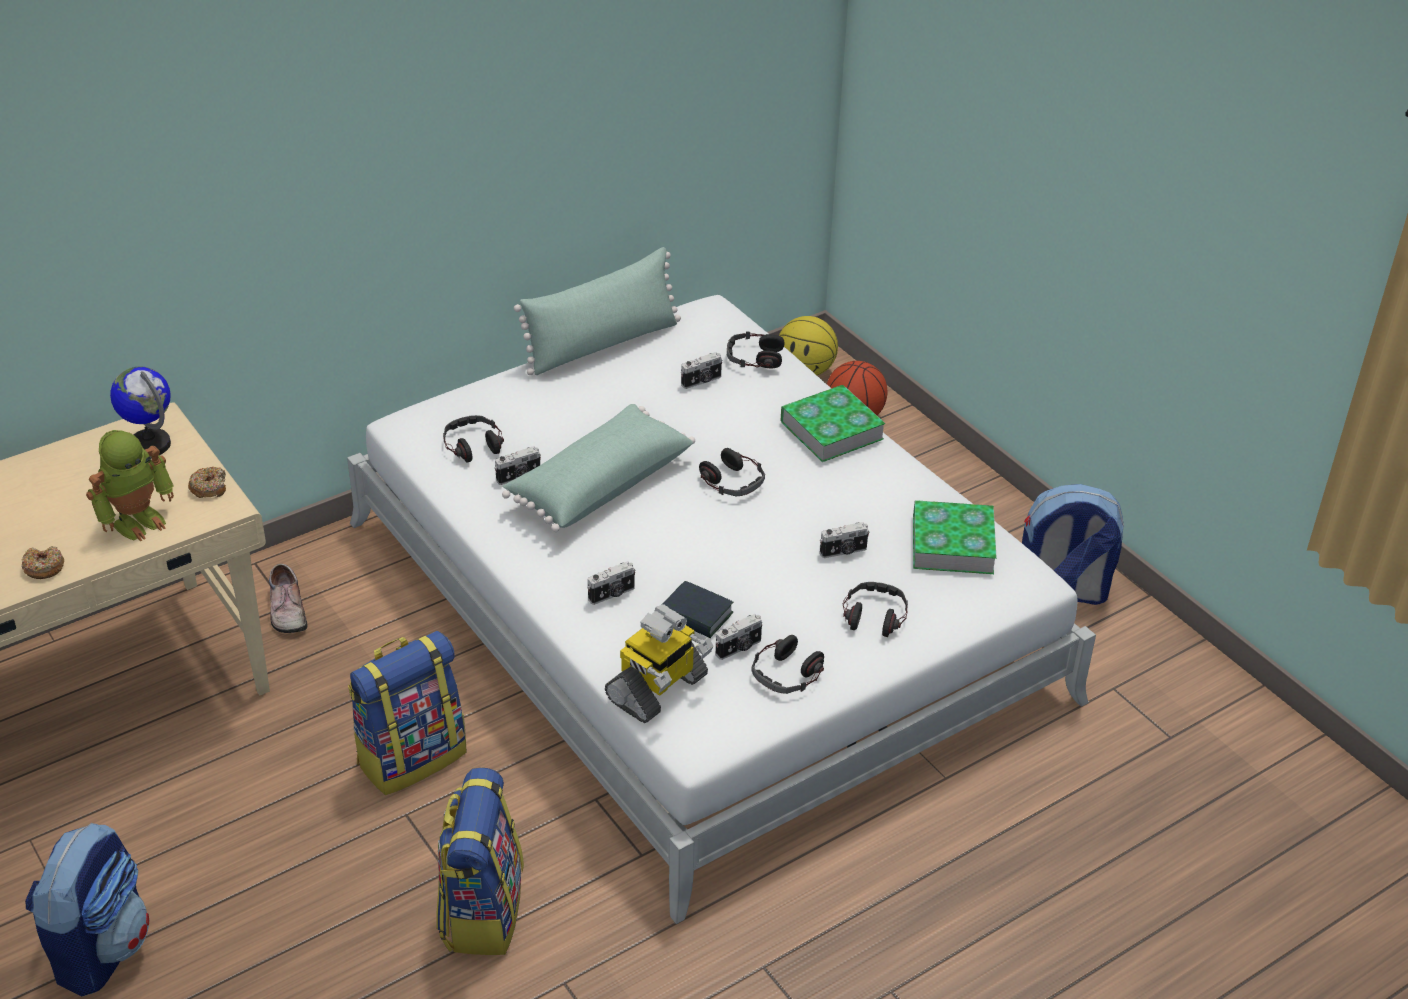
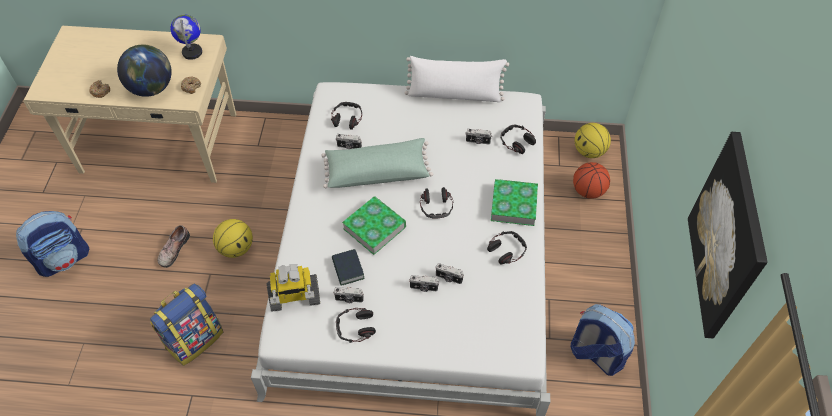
camera: 40 degrees right, 15 degrees up
toy robot [86,430,174,541] -> globe [117,44,172,97]
shoe [269,564,307,633] -> shoe moved to [157,225,190,268]
backpack [348,631,466,795] -> basketball [213,219,253,258]
green pillow [514,247,681,375] -> white pillow [405,56,509,102]
camera [587,561,636,605] -> camera moved to [409,275,439,292]
headphones [843,582,908,637] -> headphones moved to [487,231,527,265]
book [913,500,997,574] -> book moved to [342,196,406,255]
none -> picture [688,132,768,338]

